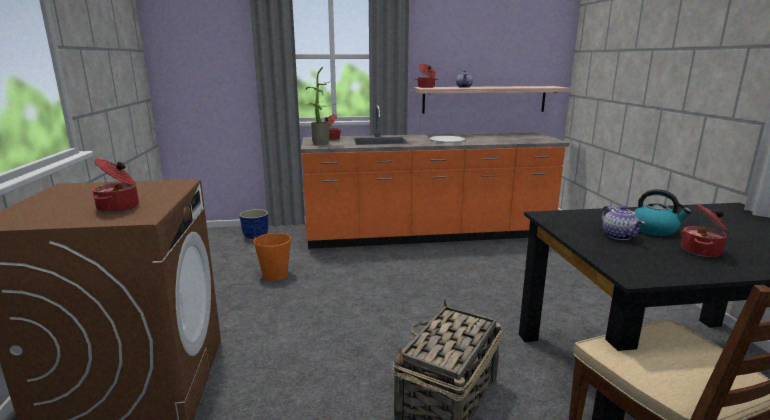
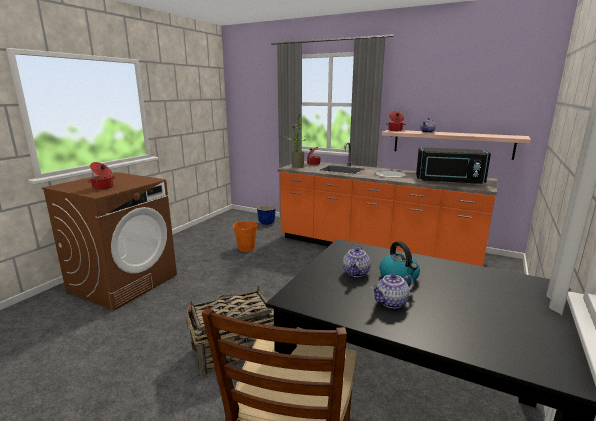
camera: 35 degrees right, 0 degrees up
cooking pot [681,203,729,257] -> teapot [371,274,414,308]
none -> black microwave [416,147,491,185]

